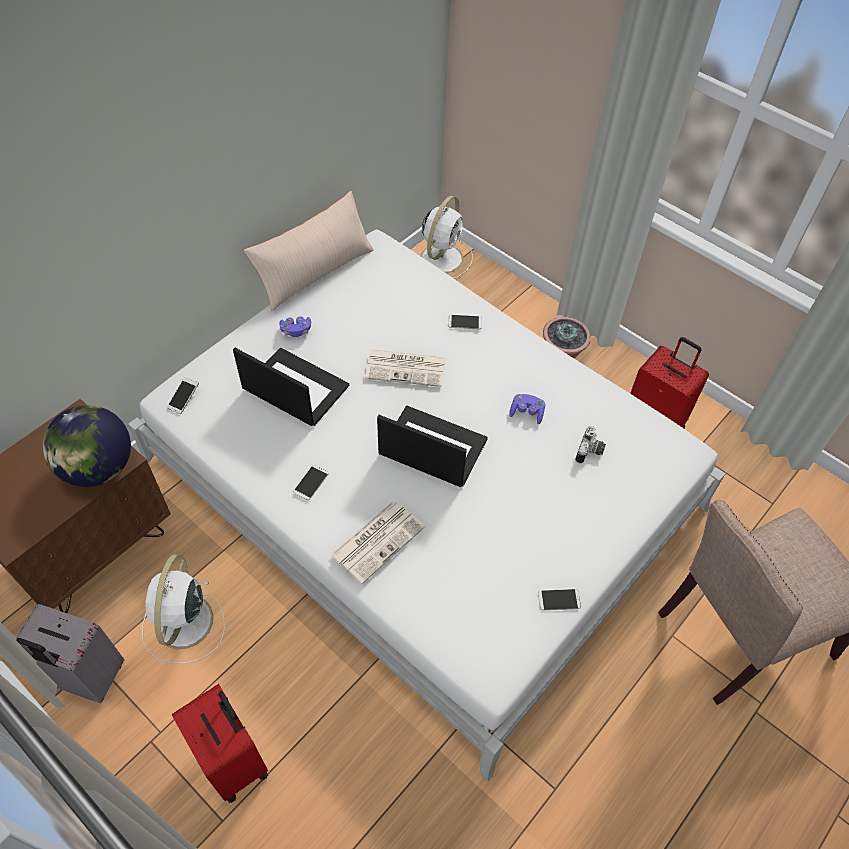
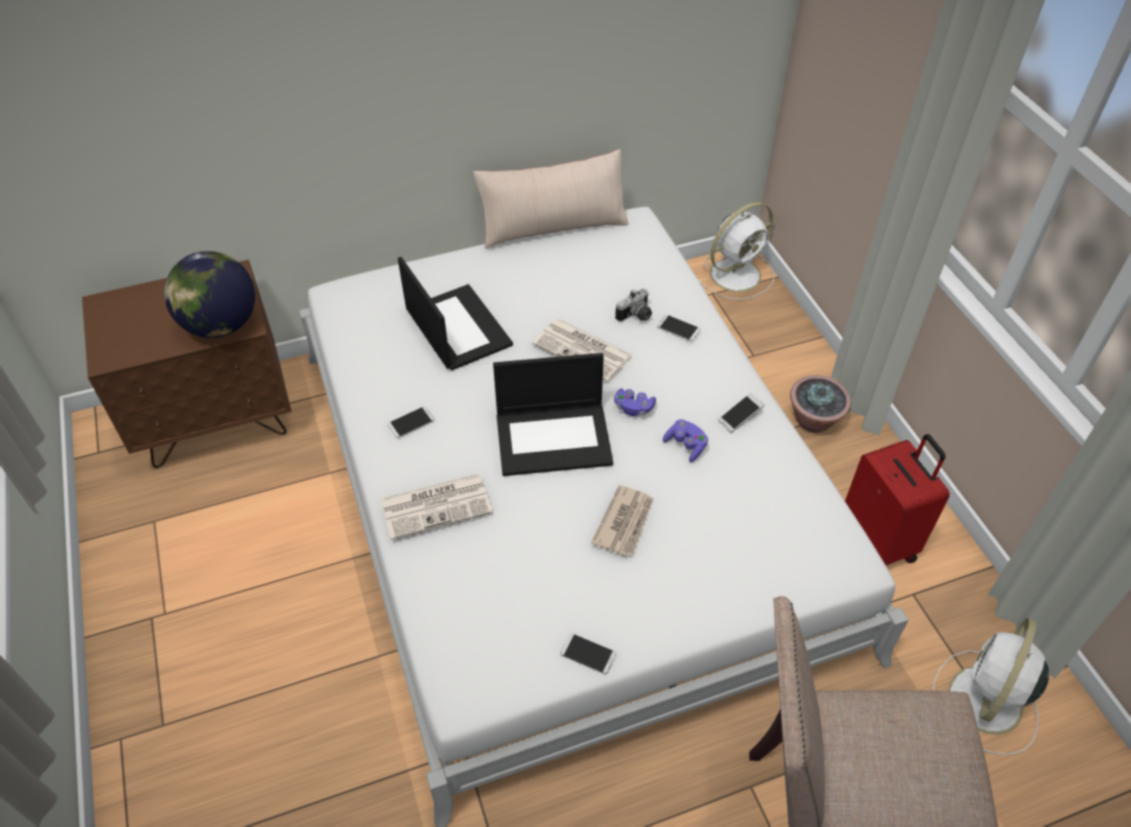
camera: 30 degrees right, 5 degrees down
grey suitcase [16,604,125,703] -> none
white fan [142,554,225,664] -> white fan moved to [933,618,1049,755]
phone [167,377,199,414] -> phone moved to [718,393,764,433]
red suitcase [172,684,268,803] -> none
purple game controller [279,316,311,337] -> purple game controller moved to [614,388,656,416]
laptop [377,406,488,487] -> laptop turned 120 degrees clockwise [493,353,613,476]
camera [575,426,606,464] -> camera moved to [615,288,652,322]
none -> newspaper [591,485,654,556]

